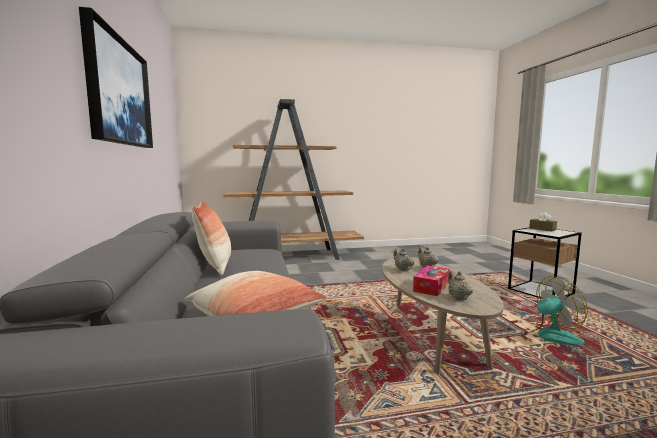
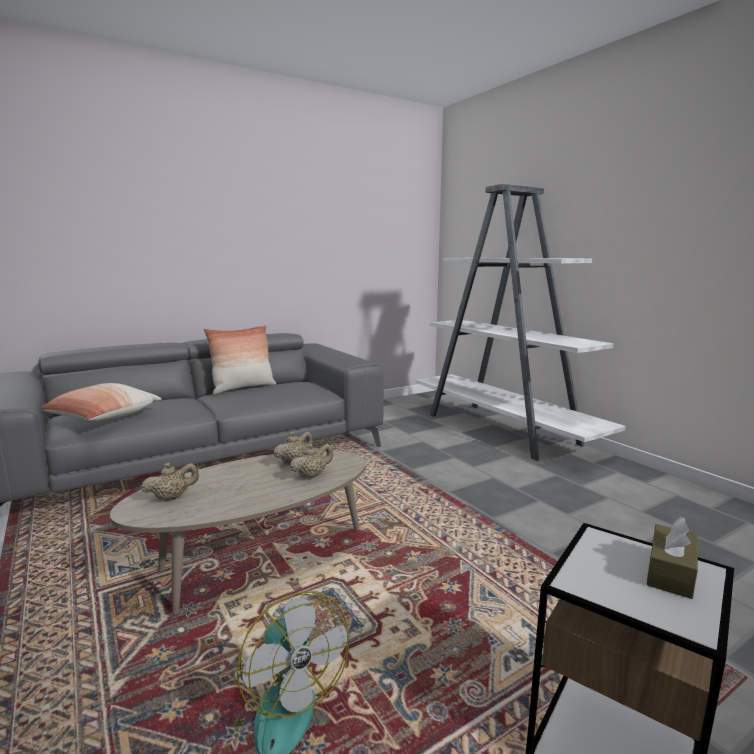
camera: 70 degrees right, 5 degrees up
picture [79,7,153,148] -> none
brown bookcase [224,99,364,260] -> white bookcase [415,184,626,461]
tissue box [413,265,450,296] -> none

